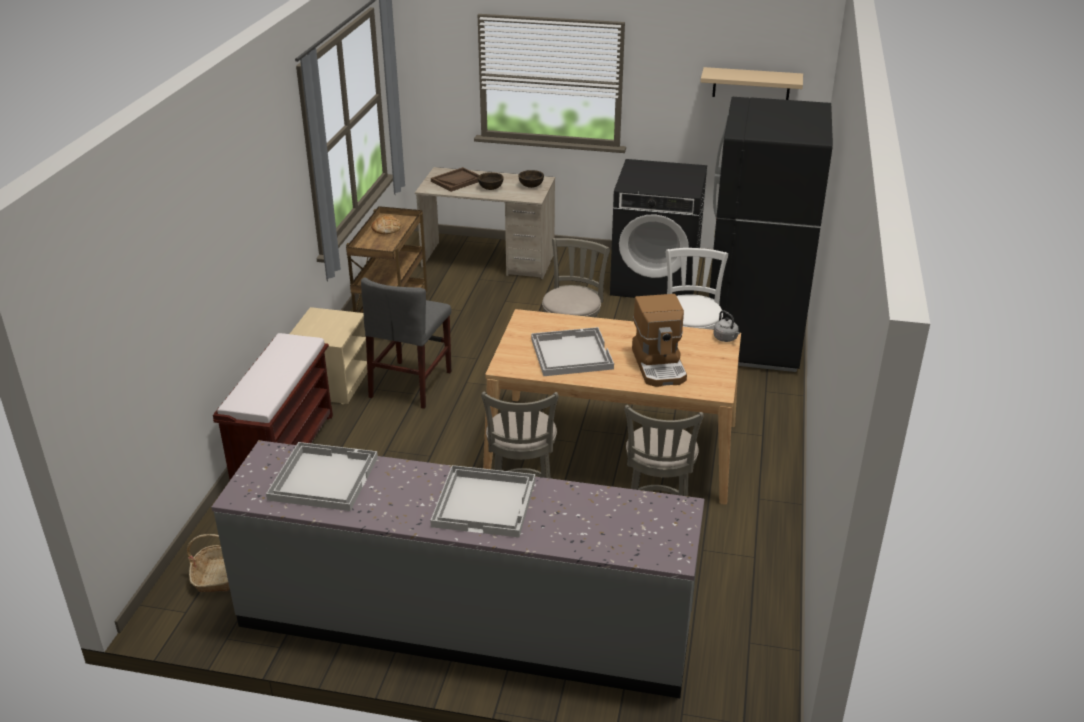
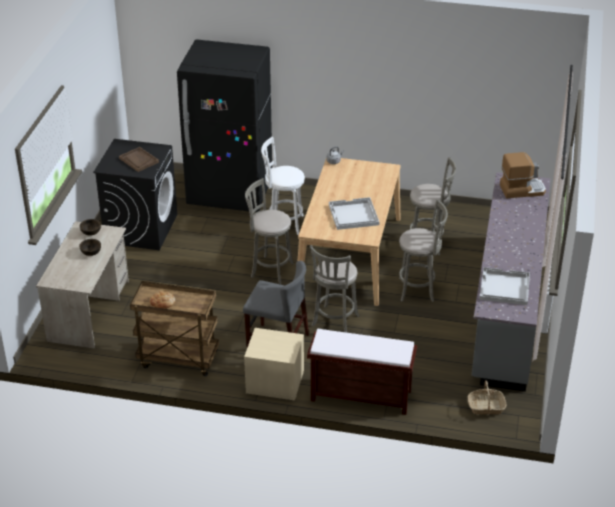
camera: 90 degrees left, 5 degrees up
white tray [430,465,535,537] -> none
brown tray [431,167,479,192] -> brown tray moved to [119,147,159,172]
coffee machine [632,294,687,387] -> coffee machine moved to [500,152,546,199]
beige shelf [700,67,803,100] -> none
none -> grey stool [310,245,360,333]

